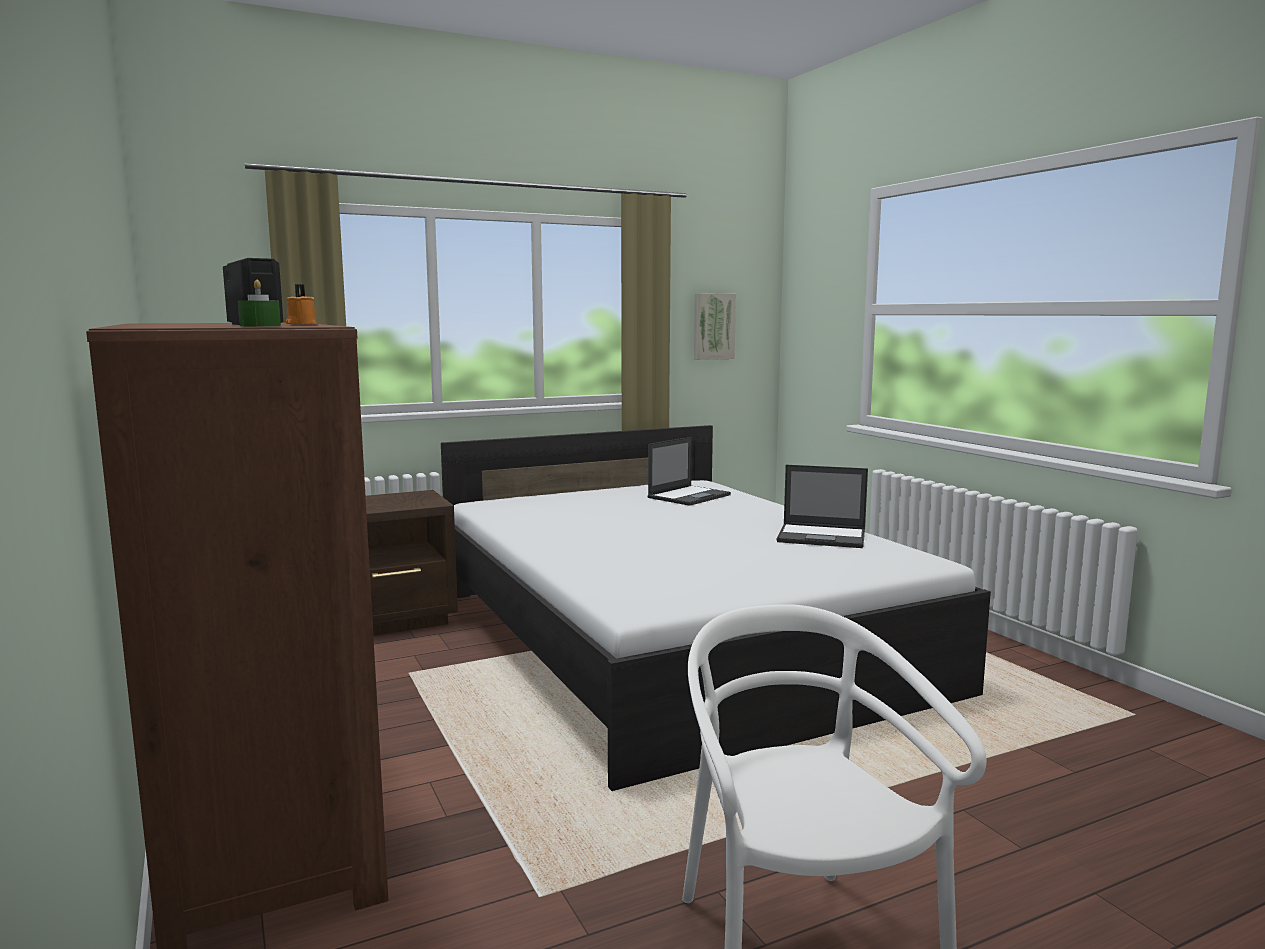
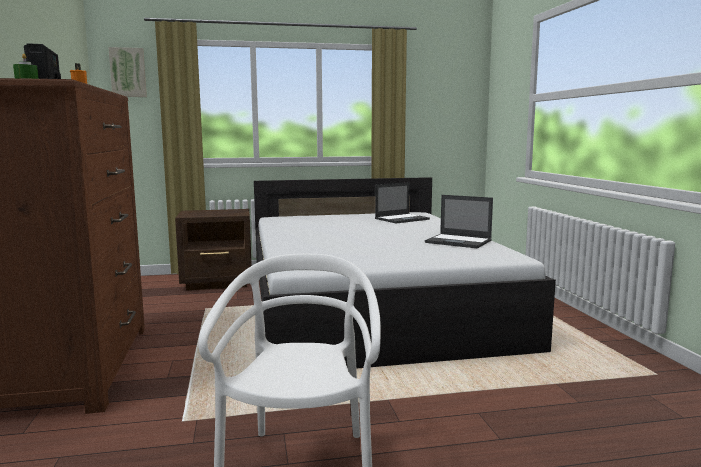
camera: 15 degrees right, 0 degrees up
picture [694,293,736,360] -> picture moved to [108,47,147,97]

